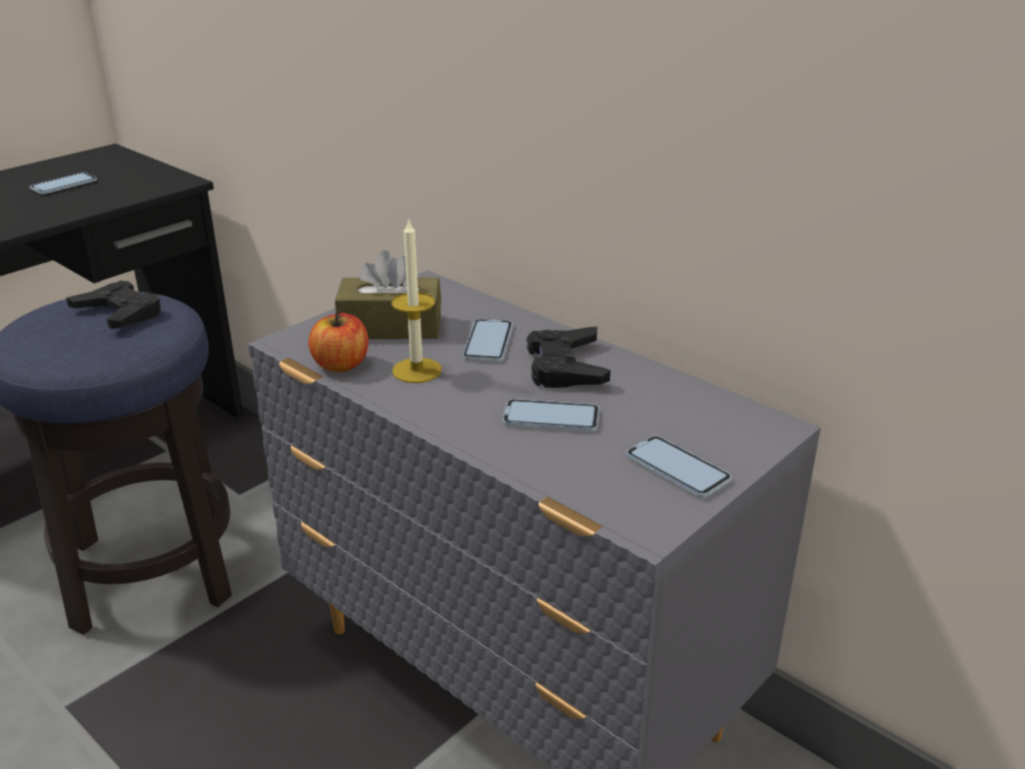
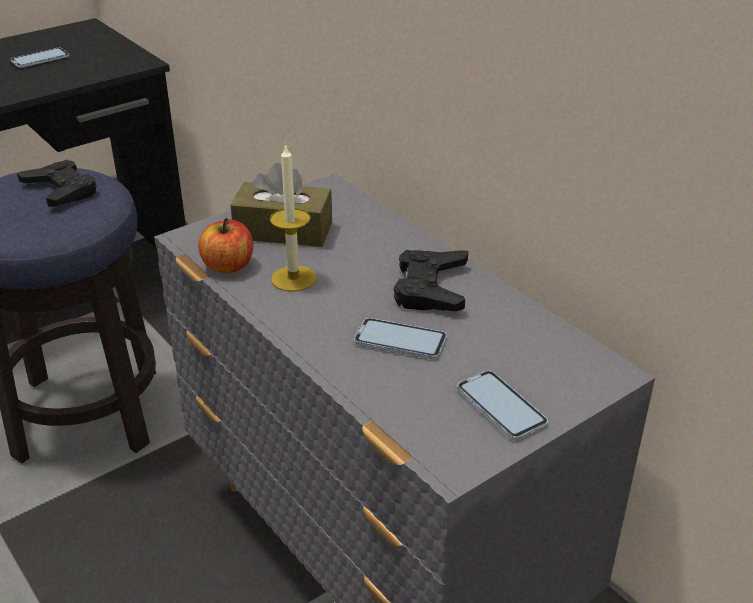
camera: 10 degrees right, 5 degrees up
phone [463,319,513,362] -> none

